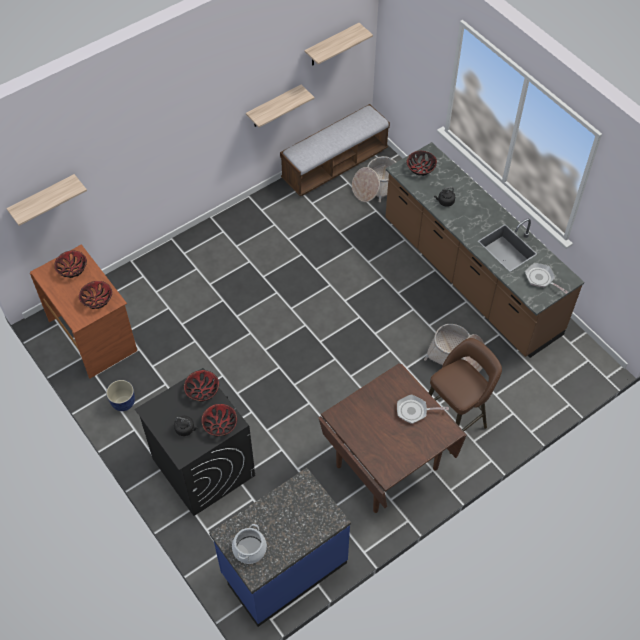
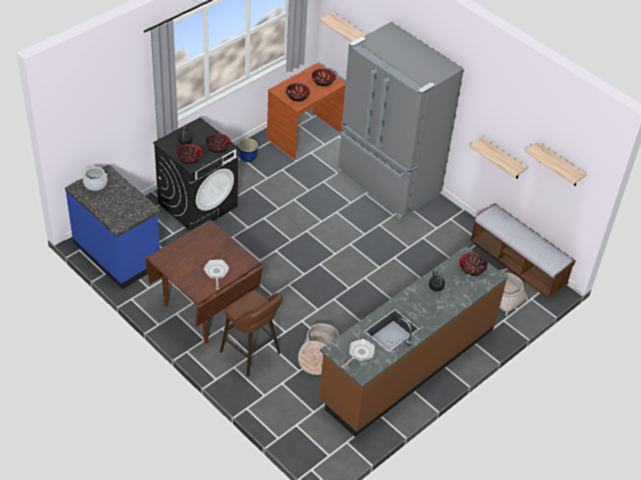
camera: 80 degrees right, 10 degrees down
none -> grey fridge [337,22,464,220]

